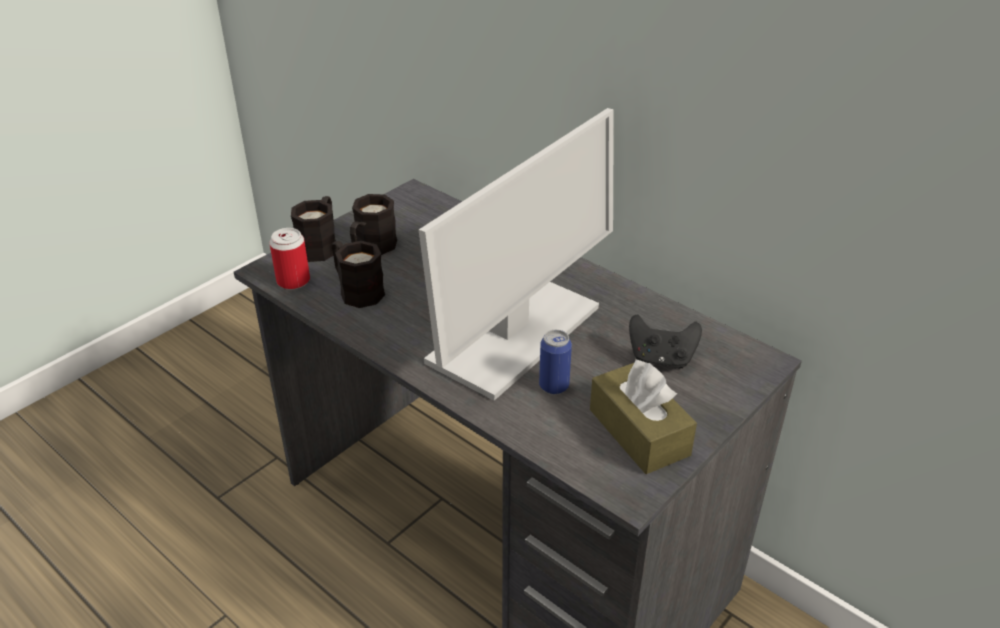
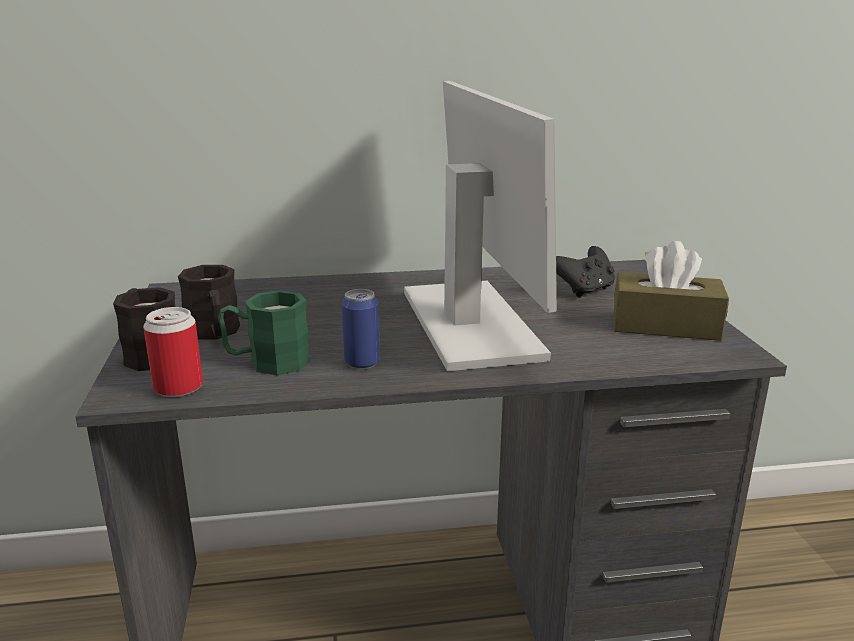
camera: 50 degrees left, 15 degrees down
black mug [332,241,385,308] -> green mug [218,290,310,375]
can [539,330,572,394] -> can moved to [342,289,380,369]

